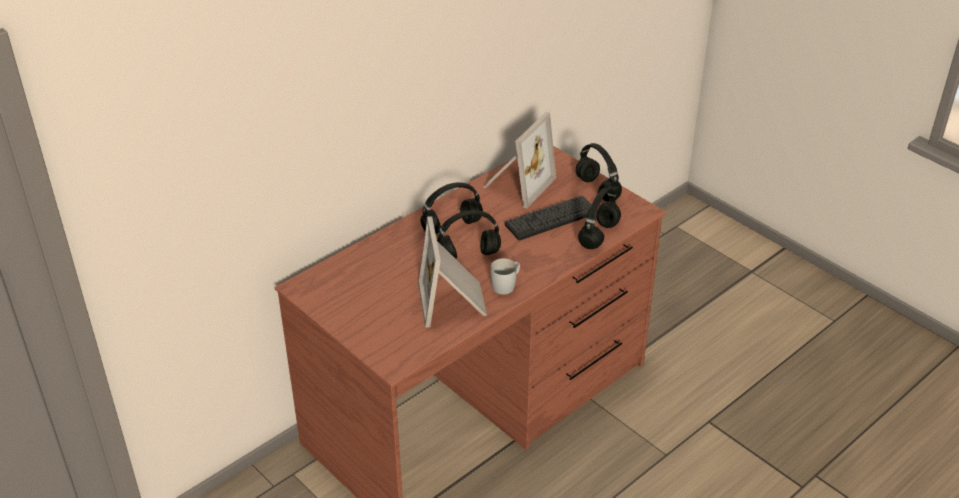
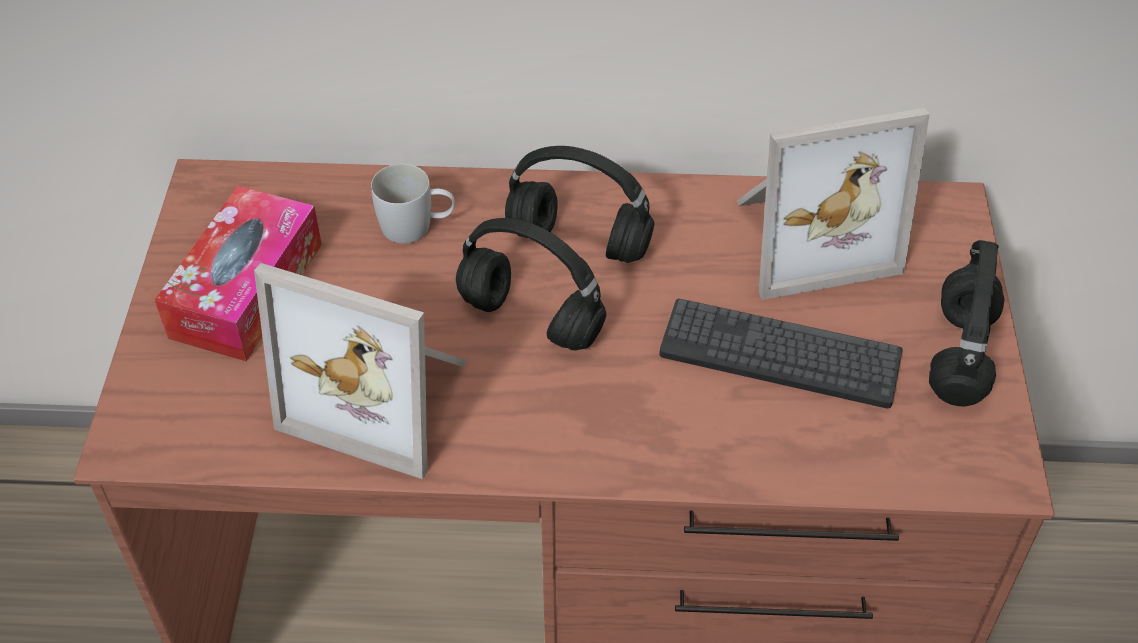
camera: 45 degrees right, 10 degrees up
picture frame [418,216,487,328] -> picture frame turned 105 degrees counterclockwise [254,263,467,479]
white mug [490,258,520,295] -> white mug moved to [371,164,455,243]
black headphones [578,187,621,249] -> none
none -> tissue box [155,186,322,361]

